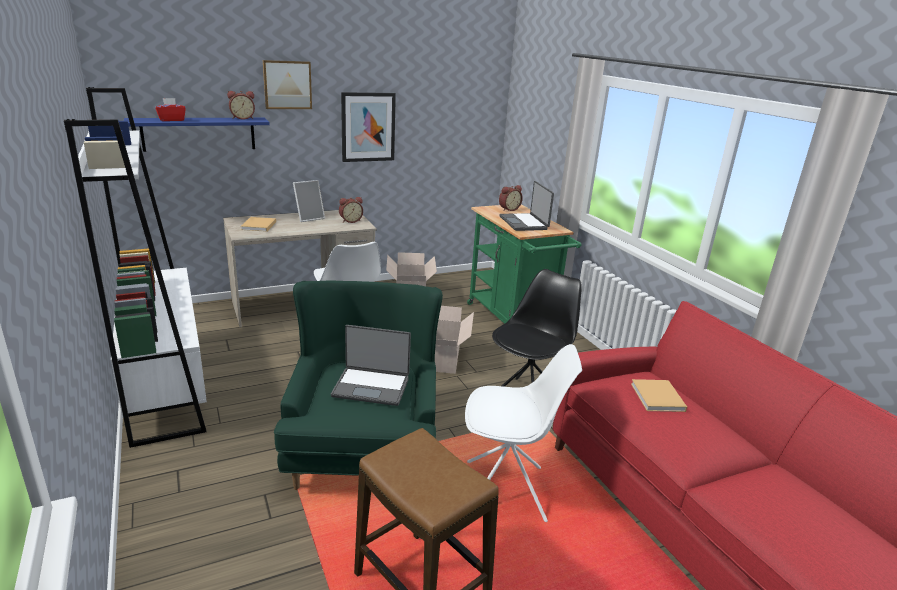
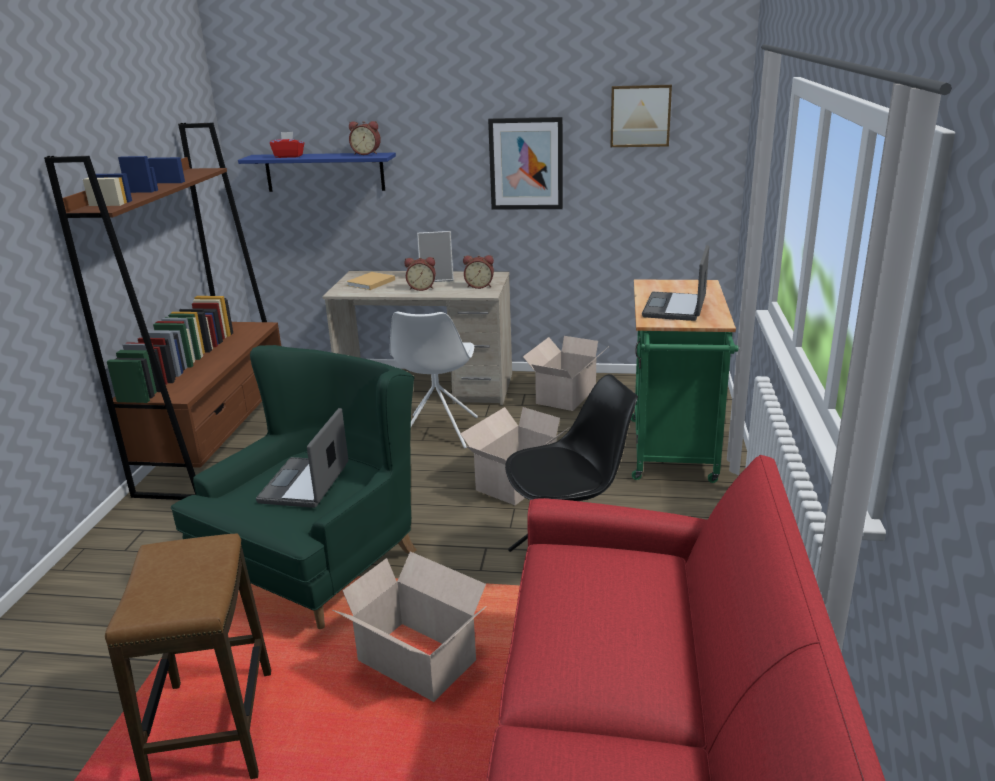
camera: 35 degrees right, 0 degrees up
white bookcase [64,87,207,448] -> brown bookcase [44,123,281,500]
picture [263,60,312,109] -> picture moved to [610,85,672,147]
laptop [331,325,411,406] -> laptop turned 60 degrees clockwise [256,408,348,508]
white chair [465,344,582,522] -> cardboard box [332,551,487,702]
alarm clock [499,185,523,211] -> alarm clock moved to [404,257,436,291]
beige book [631,379,687,412] -> none

